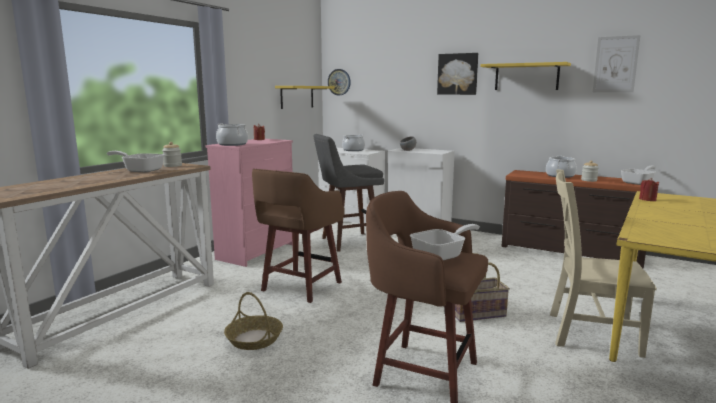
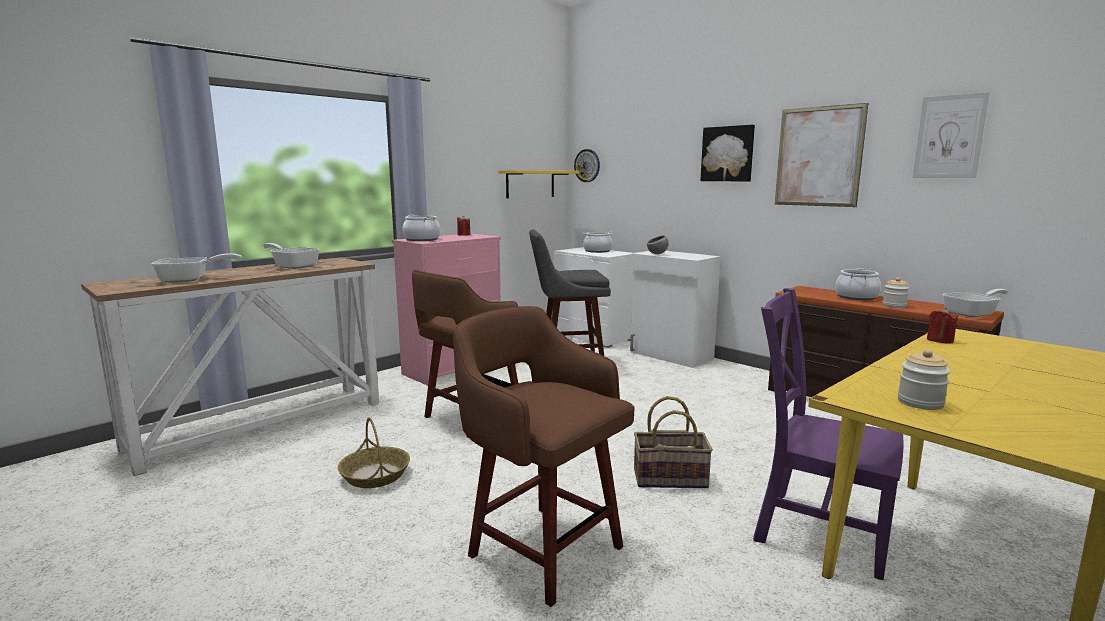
camera: 15 degrees right, 0 degrees up
jar [162,142,182,167] -> jar moved to [897,349,950,410]
frying pan [410,224,480,261] -> frying pan moved to [151,253,242,283]
yellow shelf [480,62,571,90] -> picture [775,103,868,207]
beige chair [550,169,657,358] -> purple chair [753,288,903,580]

